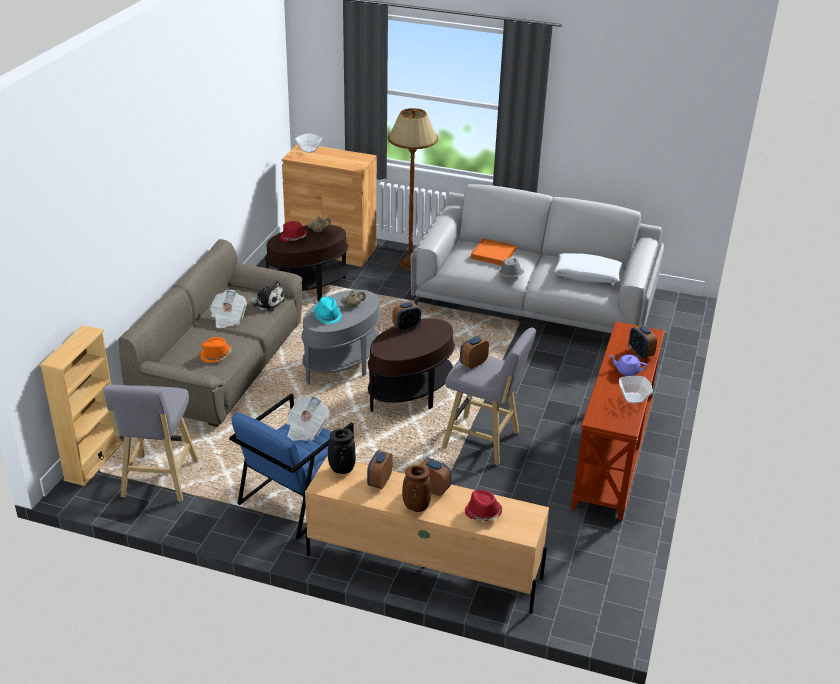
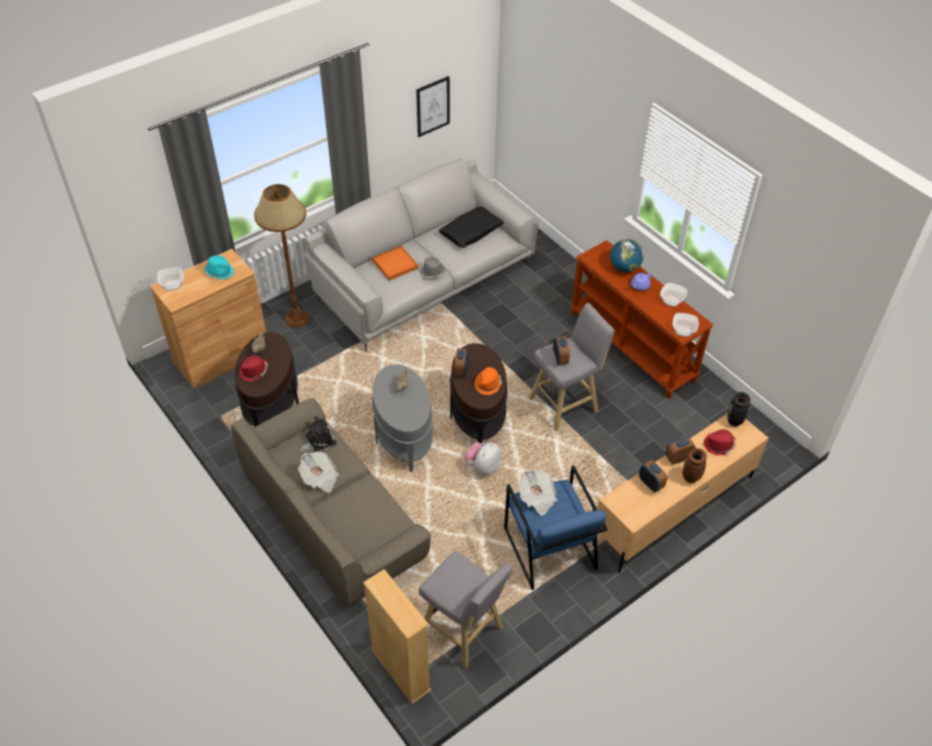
camera: 55 degrees left, 15 degrees up
orange hat [200,337,232,363] -> orange hat moved to [474,367,502,395]
turquoise hat [314,297,342,324] -> turquoise hat moved to [204,255,234,279]
black vase [328,429,356,474] -> black vase moved to [727,392,750,427]
white pillow [554,253,623,283] -> black pillow [439,206,504,248]
alarm clock [629,325,657,359] -> globe [610,239,644,272]
none -> picture [416,76,450,137]
none -> plush toy [464,442,501,475]
none -> bowl [673,313,699,337]

